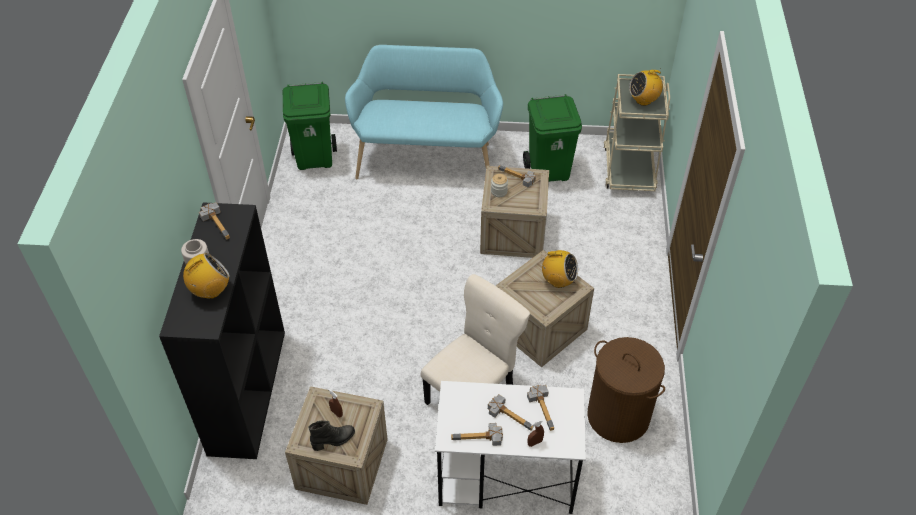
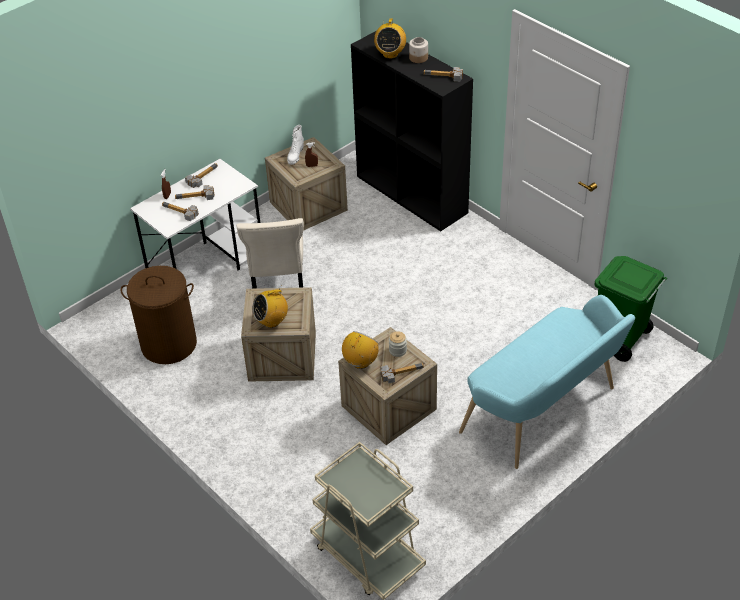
camera: 135 degrees right, 5 degrees down
black boot [308,421,355,451] -> white boot [287,125,304,165]
green trash can [523,94,582,182] -> none
radio [629,70,663,106] -> radio moved to [342,331,379,369]

